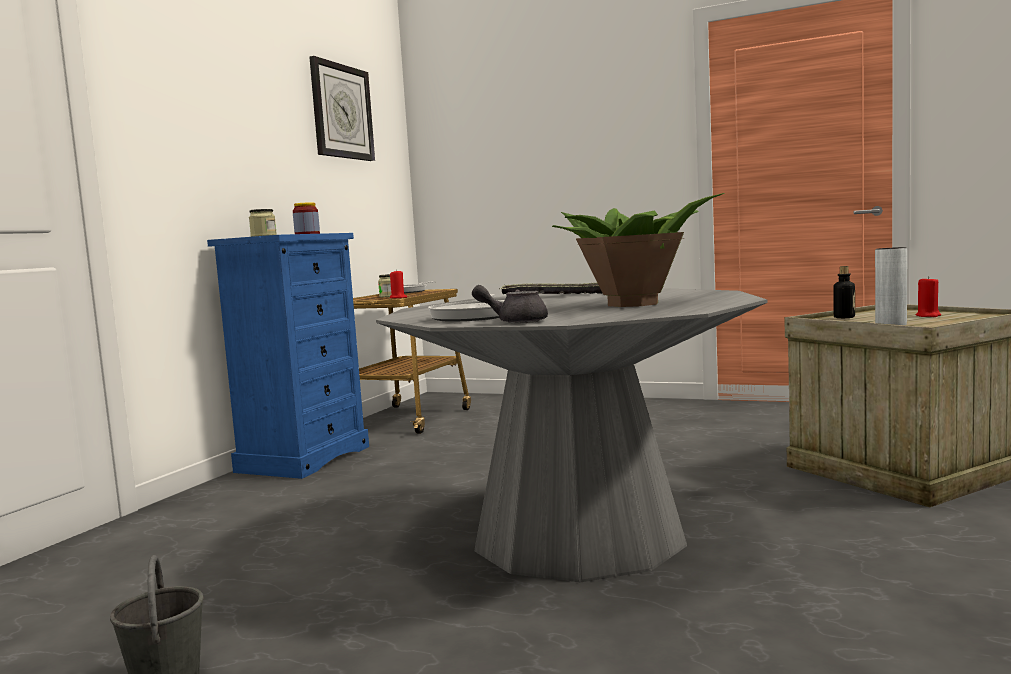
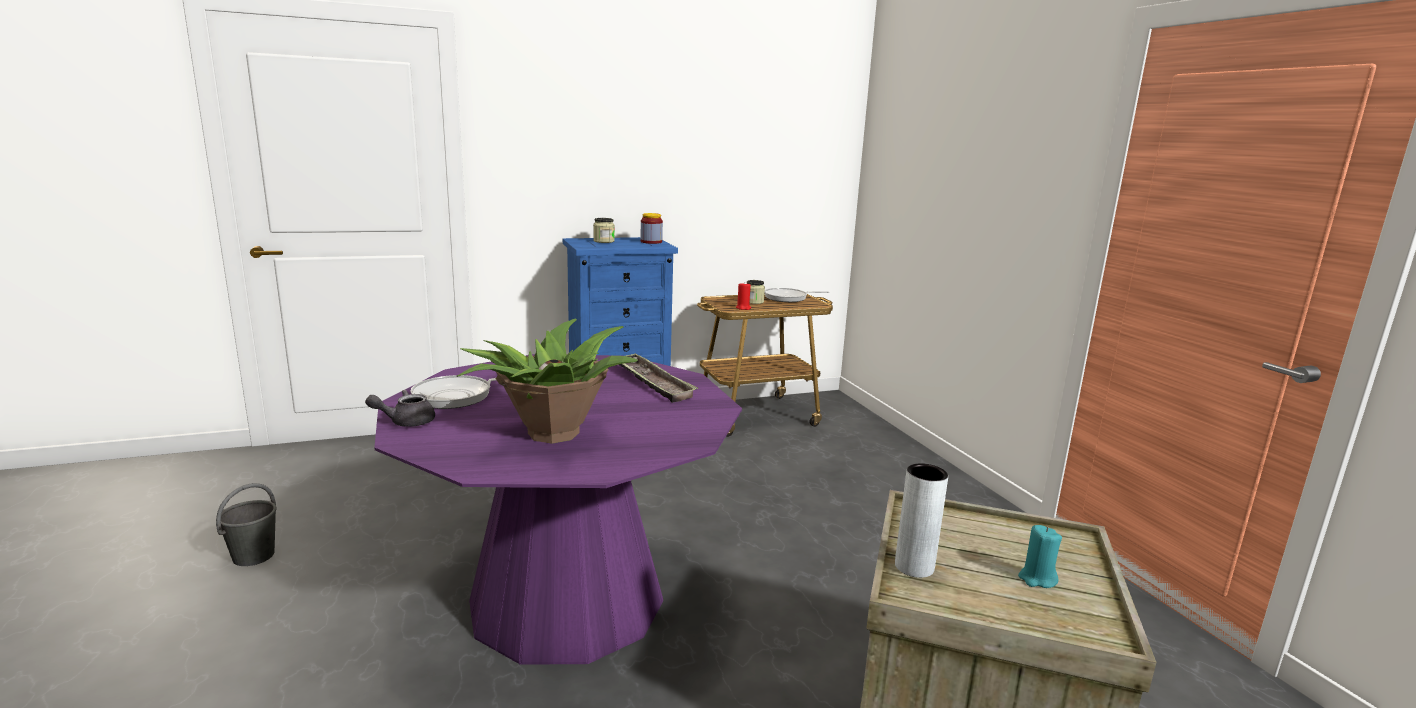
camera: 45 degrees right, 10 degrees up
wall clock [309,56,375,161] -> none
grey dining table [376,288,767,583] -> purple dining table [374,354,742,665]
grey teapot [472,285,548,323] -> grey teapot turned 75 degrees counterclockwise [365,390,435,427]
bottle [833,266,855,318] -> none
red candle [915,276,941,317] -> turquoise candle [1018,525,1062,588]

